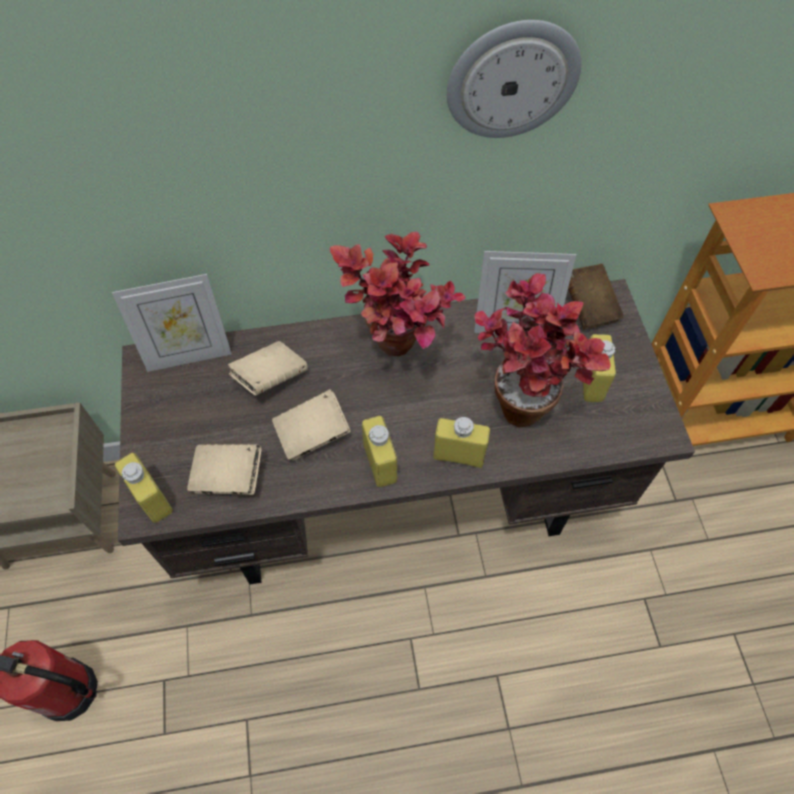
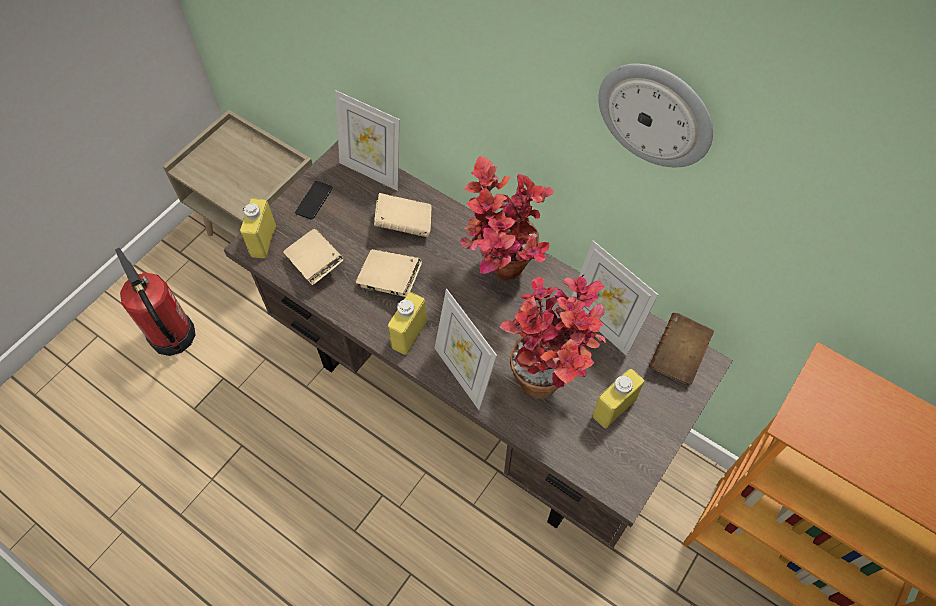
camera: 45 degrees right, 0 degrees up
yellow bottle [433,417,490,468] -> picture frame [435,289,497,410]
none -> phone [295,181,333,220]

